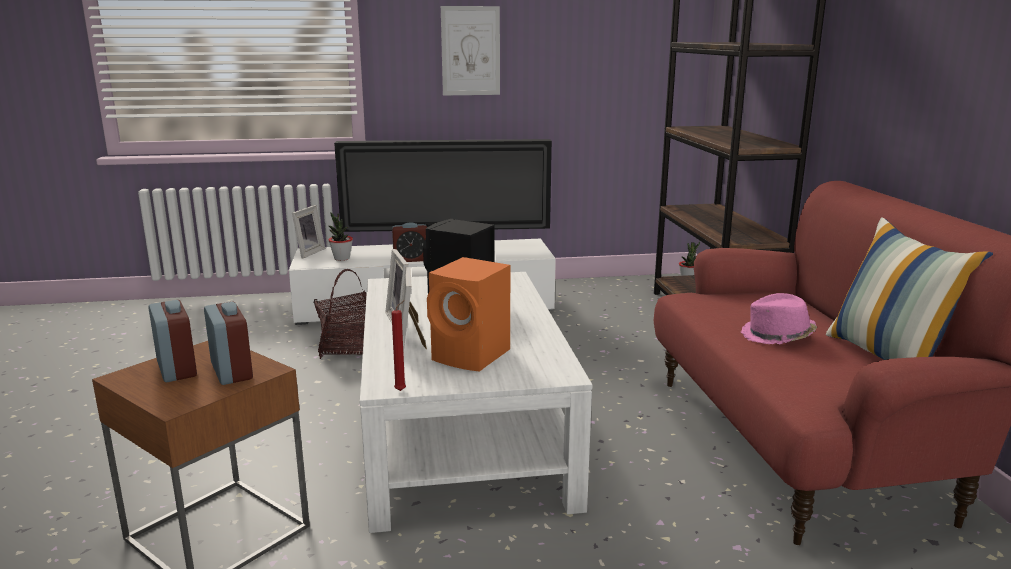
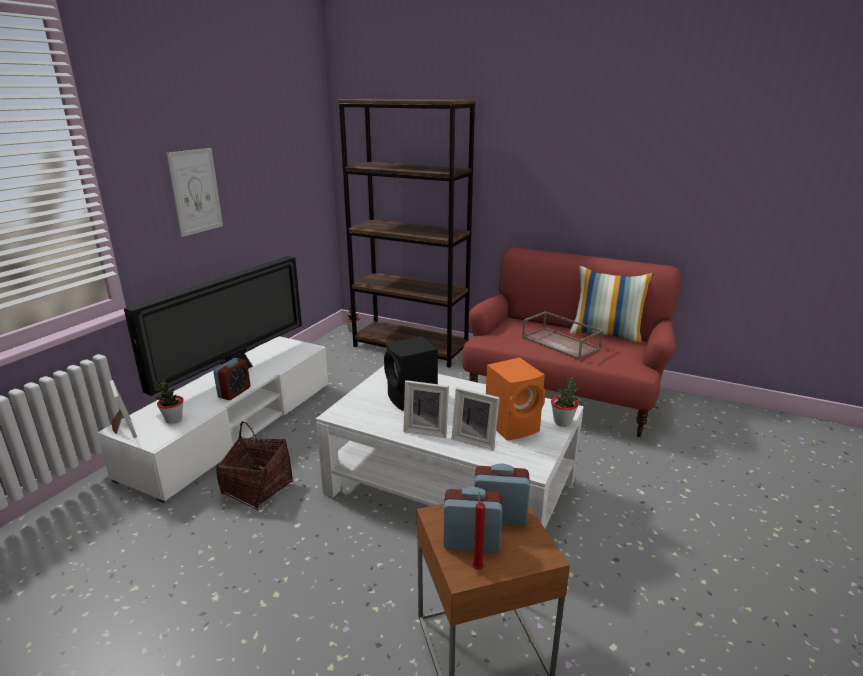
camera: 55 degrees left, 5 degrees up
red candle [391,300,406,391] -> red candle moved to [472,492,485,570]
pink hat [741,293,817,345] -> brown tray [522,311,604,360]
none -> potted plant [551,377,579,427]

